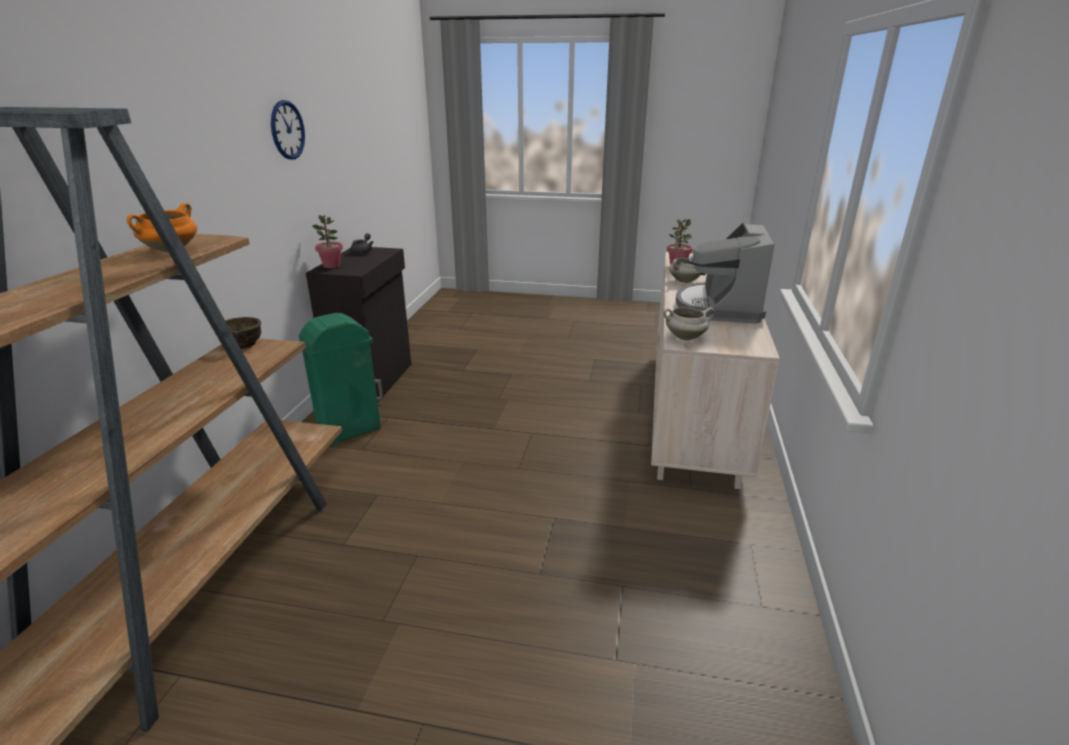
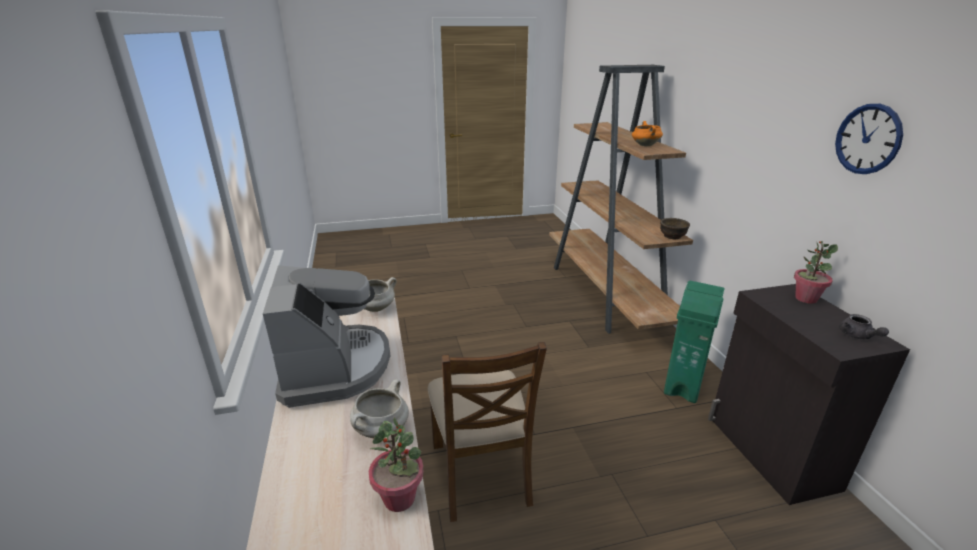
camera: 155 degrees right, 0 degrees up
none -> brown chair [428,342,547,522]

